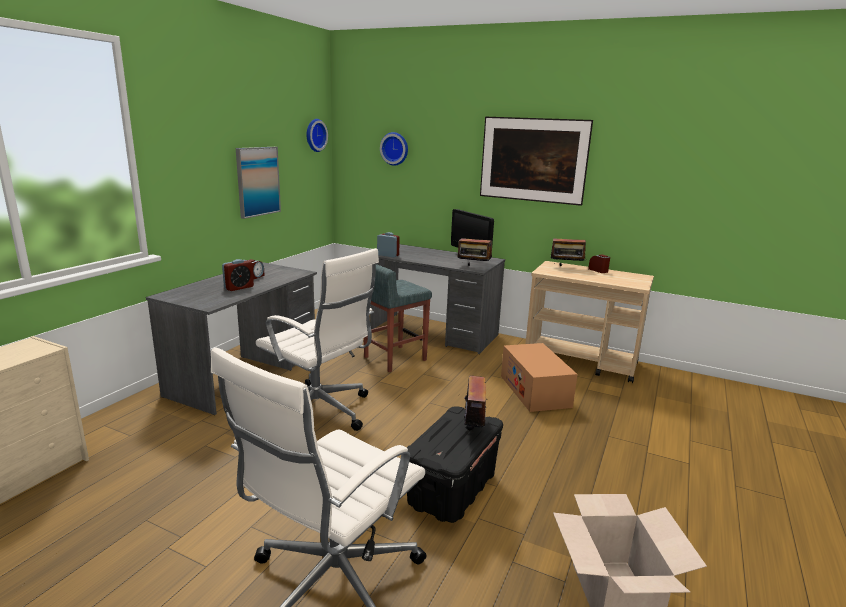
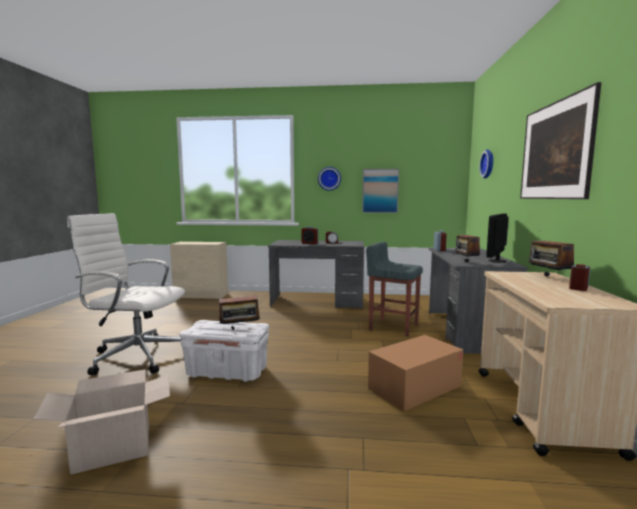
camera: 70 degrees right, 10 degrees down
white office chair [256,248,379,431] -> none
wall clock [306,119,328,152] -> wall clock moved to [318,167,341,191]
black storage box [407,406,503,523] -> white storage box [180,320,269,382]

